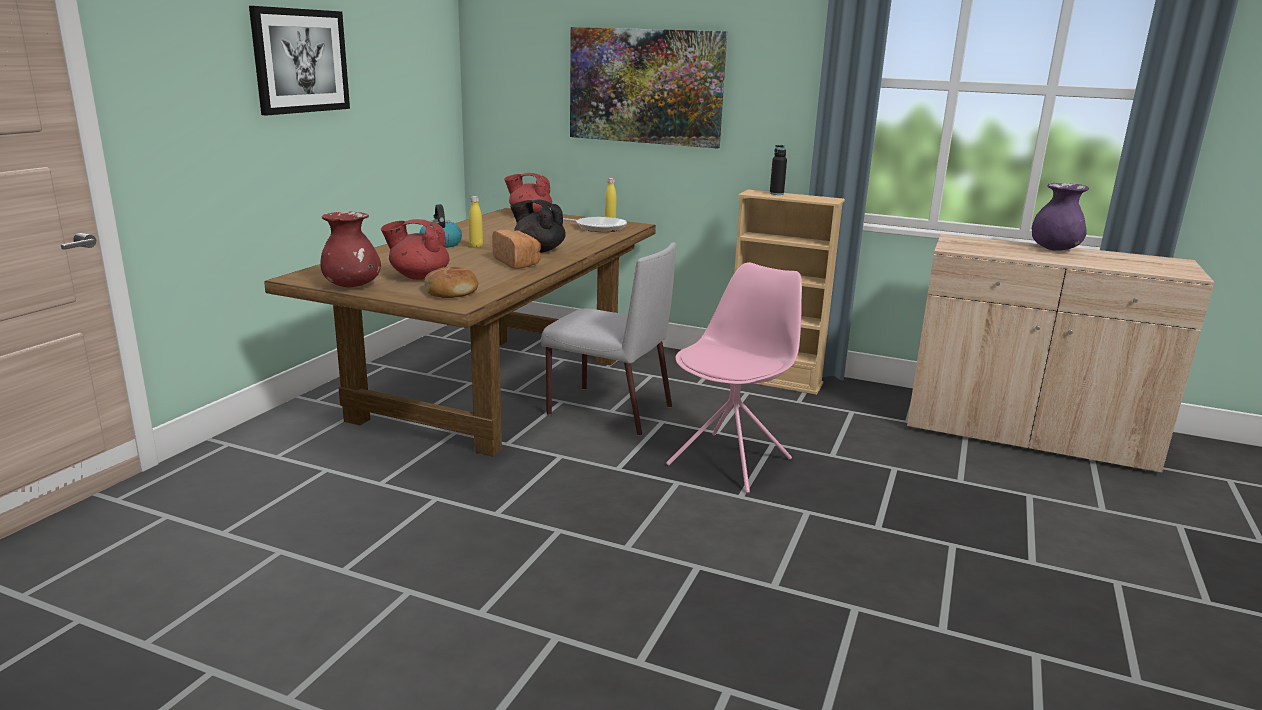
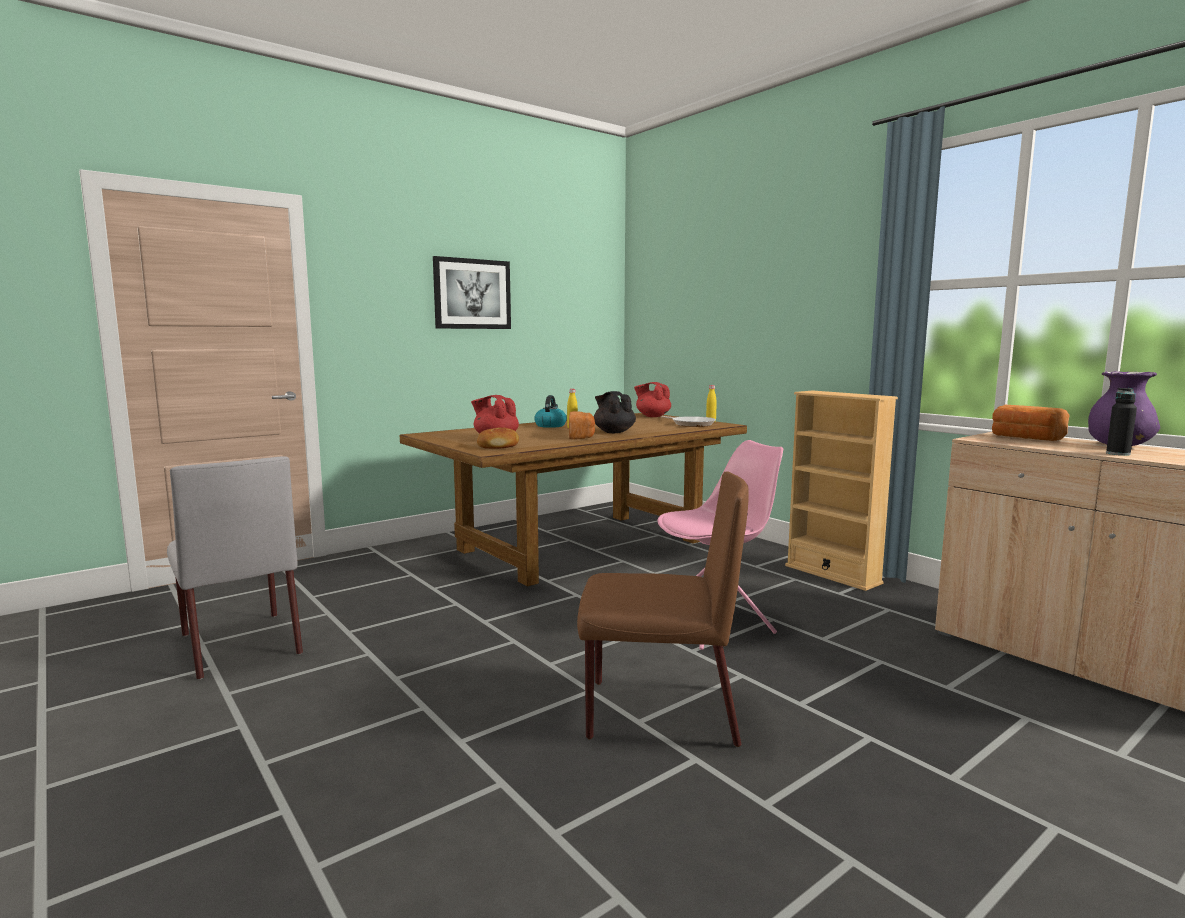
camera: 30 degrees right, 10 degrees down
red vase [320,211,381,287] -> none
grey chair [541,242,676,436] -> grey chair moved to [167,456,303,680]
picture [570,27,727,149] -> none
black bottle [770,145,787,195] -> black bottle moved to [1106,388,1137,456]
none -> brown chair [577,472,749,747]
none -> bread [992,405,1069,441]

